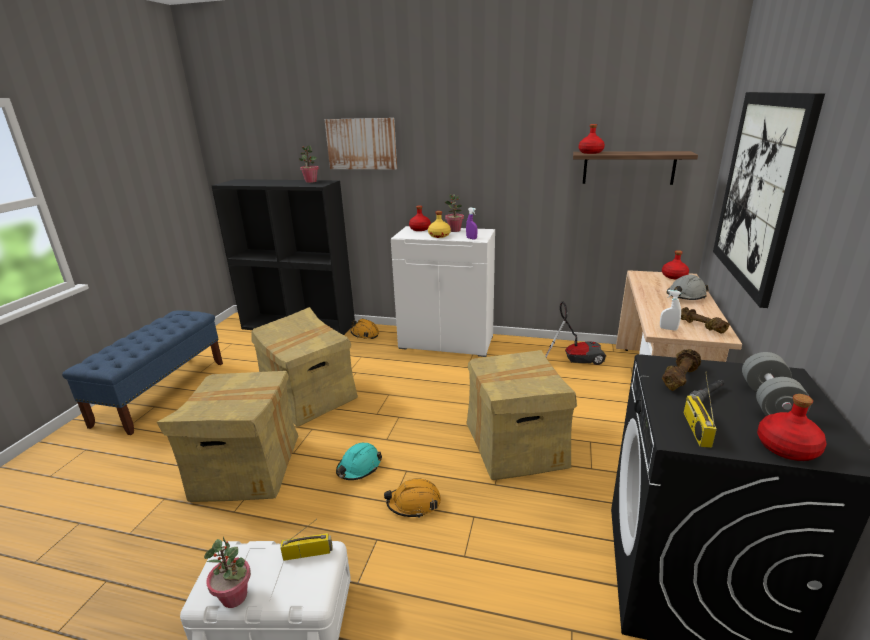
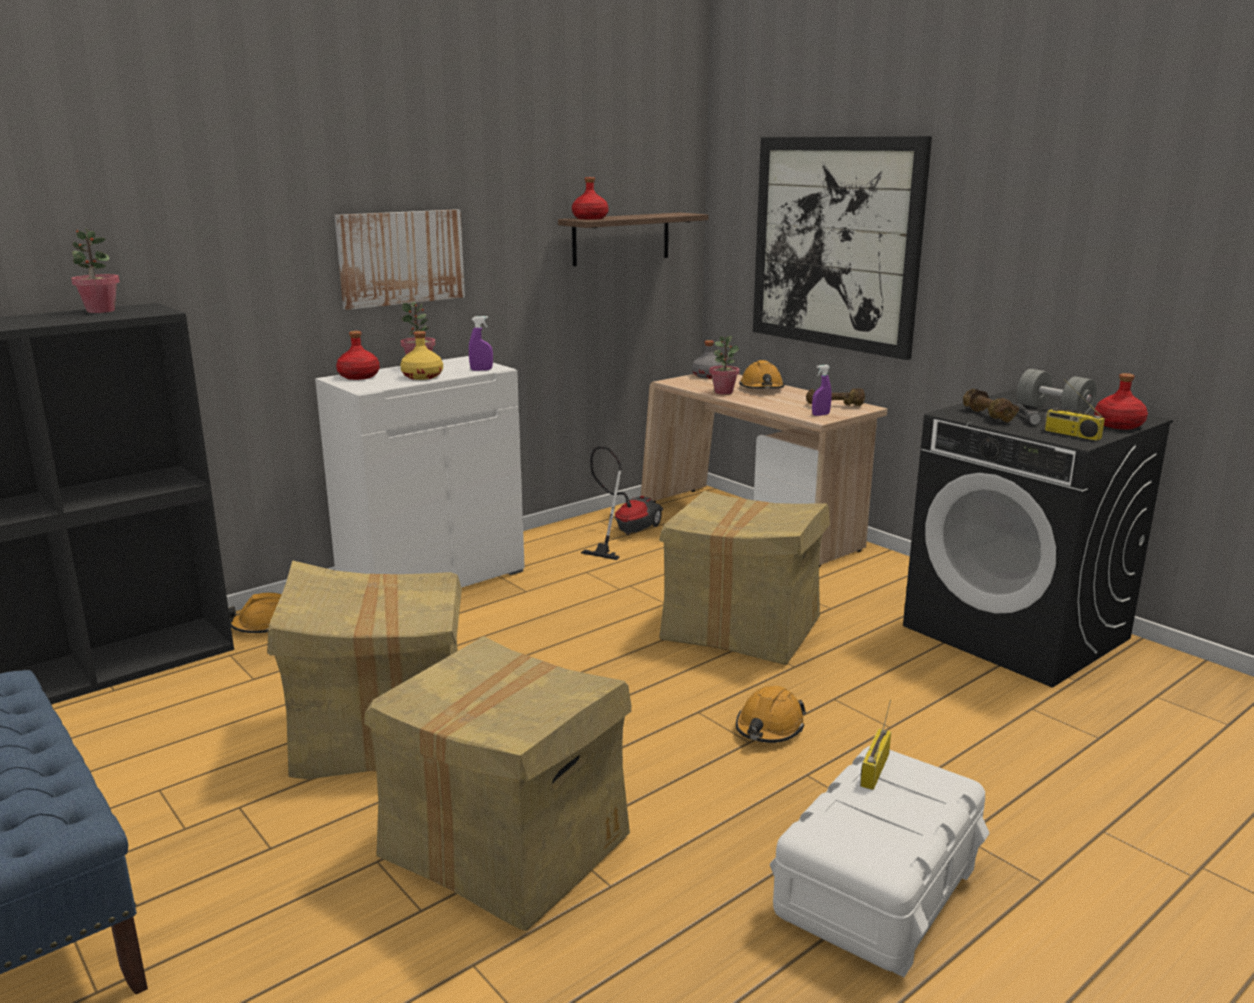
camera: 55 degrees left, 5 degrees down
potted plant [204,537,251,608] -> potted plant moved to [709,336,740,394]
picture [324,118,397,169] -> picture moved to [334,209,465,310]
turquoise hard hat [336,443,382,480] -> none
white spray bottle [660,290,681,331] -> purple spray bottle [812,365,832,416]
red bottle [662,250,689,279] -> grey bottle [692,340,723,379]
grey hard hat [666,275,709,300] -> orange hard hat [739,360,784,389]

